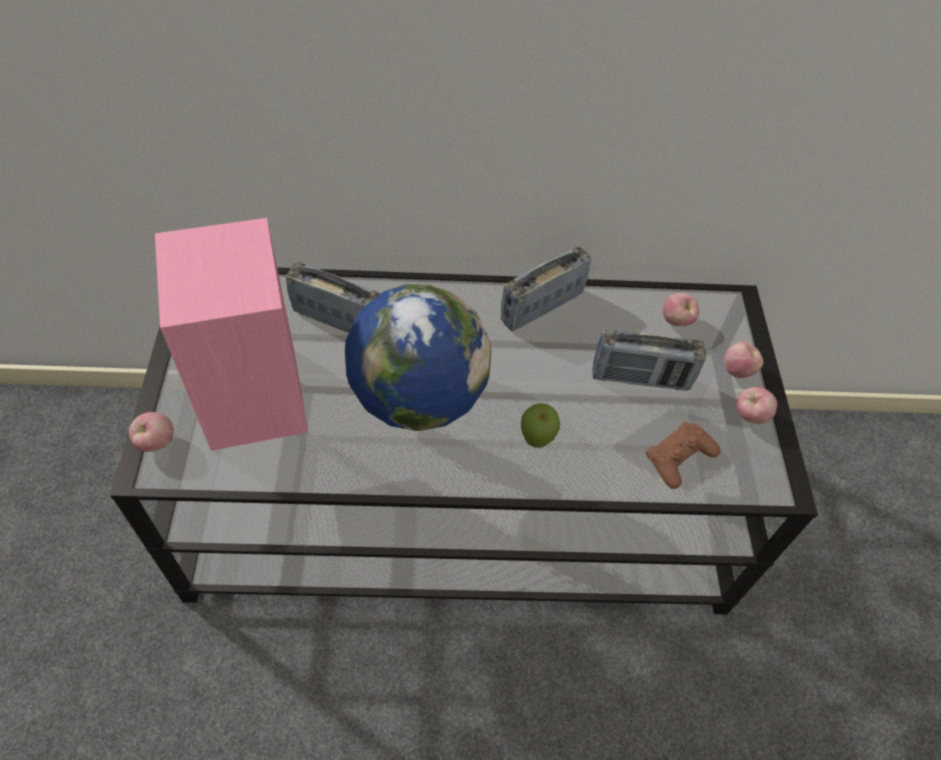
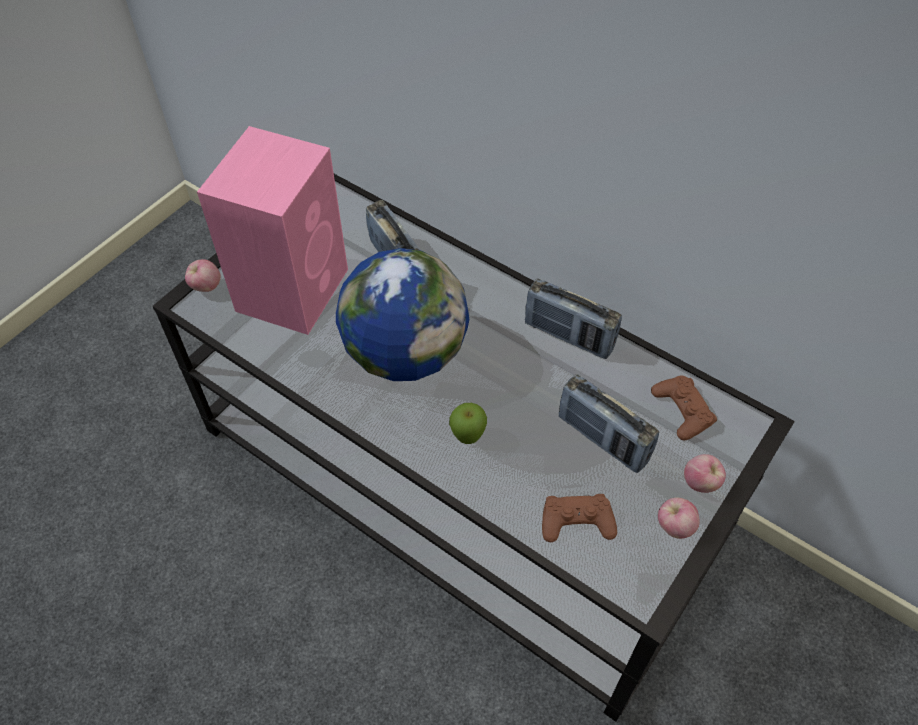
camera: 40 degrees right, 0 degrees up
radio [501,246,591,331] -> radio turned 150 degrees counterclockwise [525,278,622,359]
apple [663,293,699,326] -> brown game controller [651,376,717,440]

